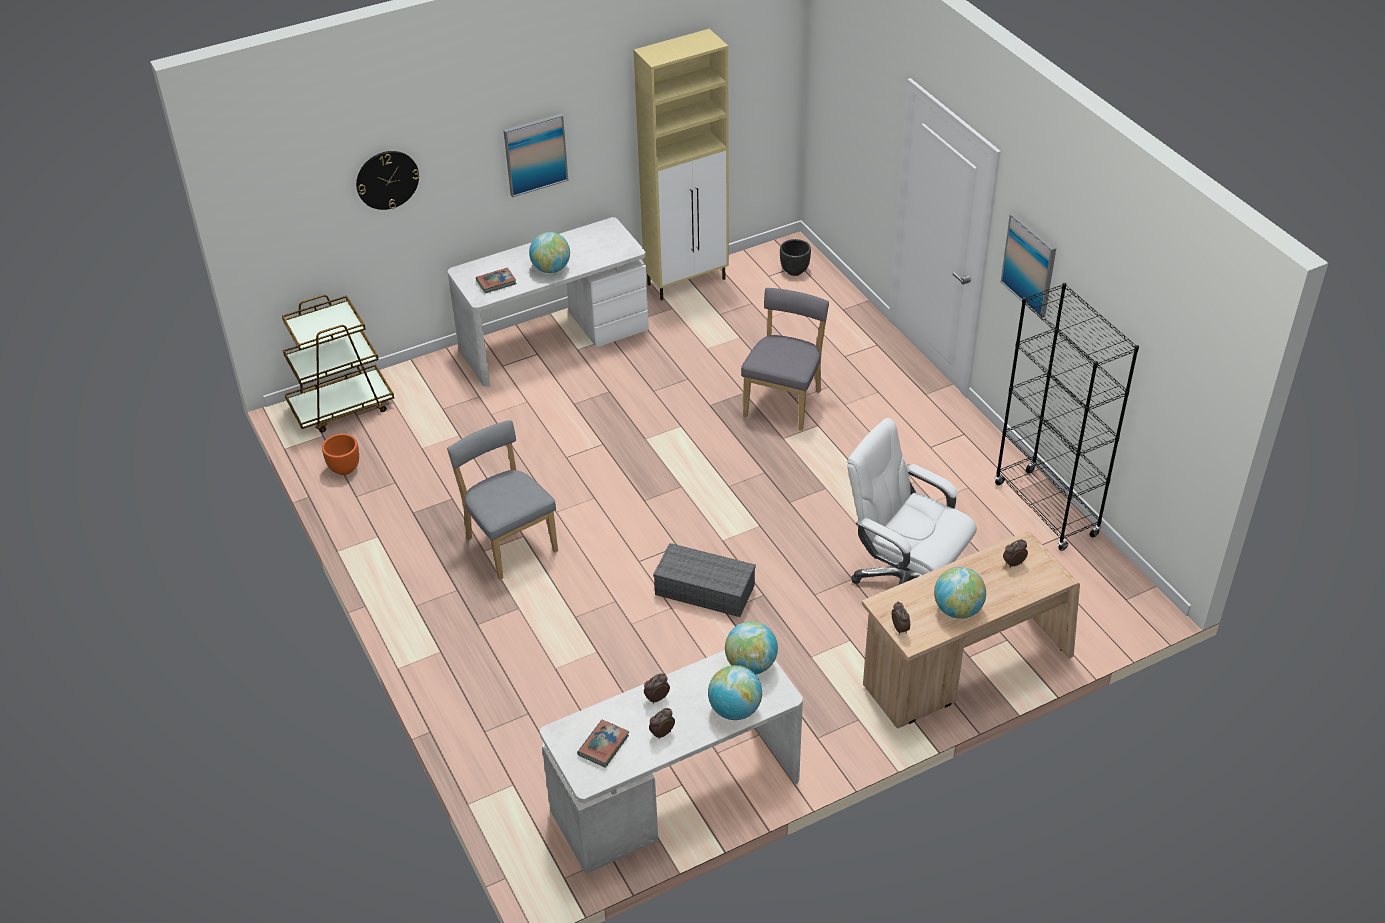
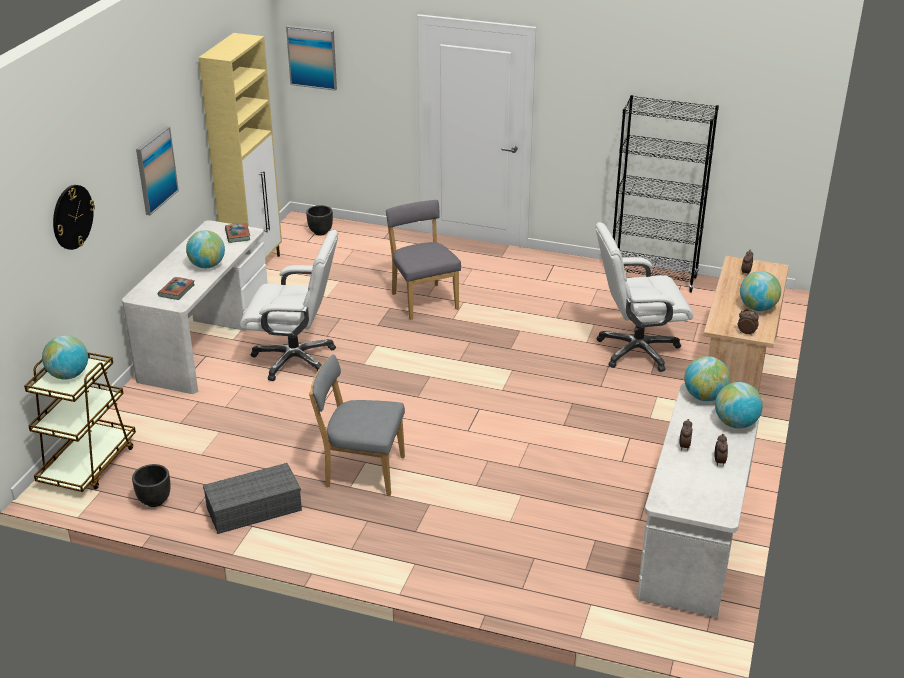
camera: 45 degrees left, 10 degrees down
orange planter [322,434,359,475] -> black planter [132,464,170,507]
book [577,720,629,768] -> book moved to [225,223,250,243]
grey storage box [653,543,756,617] -> grey storage box moved to [203,463,302,534]
picture [1001,213,1056,318] -> picture moved to [286,26,337,91]
none -> globe [42,335,88,379]
none -> white office chair [240,230,338,381]

